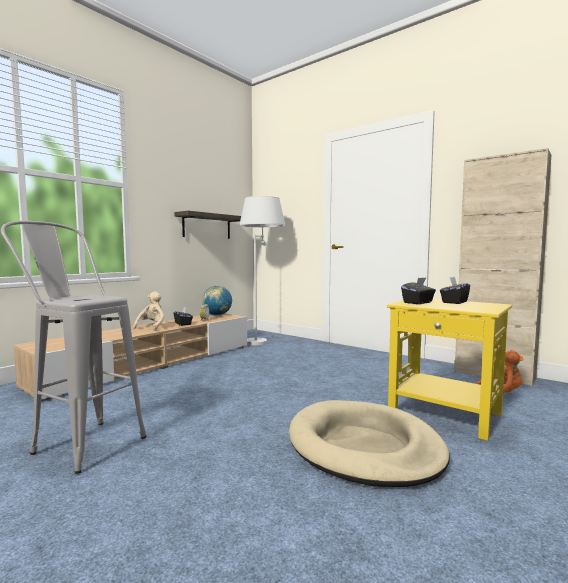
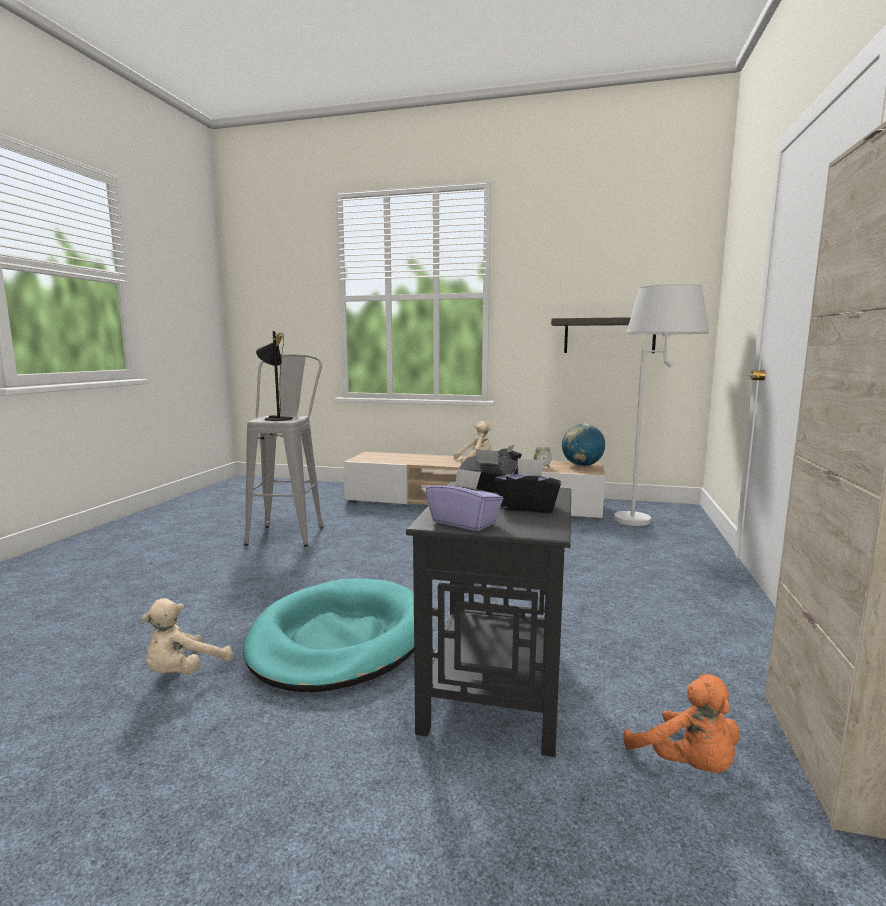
camera: 65 degrees right, 5 degrees up
beige dog bed [289,400,450,487] -> turquoise dog bed [243,578,414,692]
yellow side table [387,299,512,441] -> black side table [406,482,571,757]
none -> beige plush toy [141,598,233,675]
none -> black table lamp [256,331,293,421]
none -> purple tissue box [425,468,503,531]

